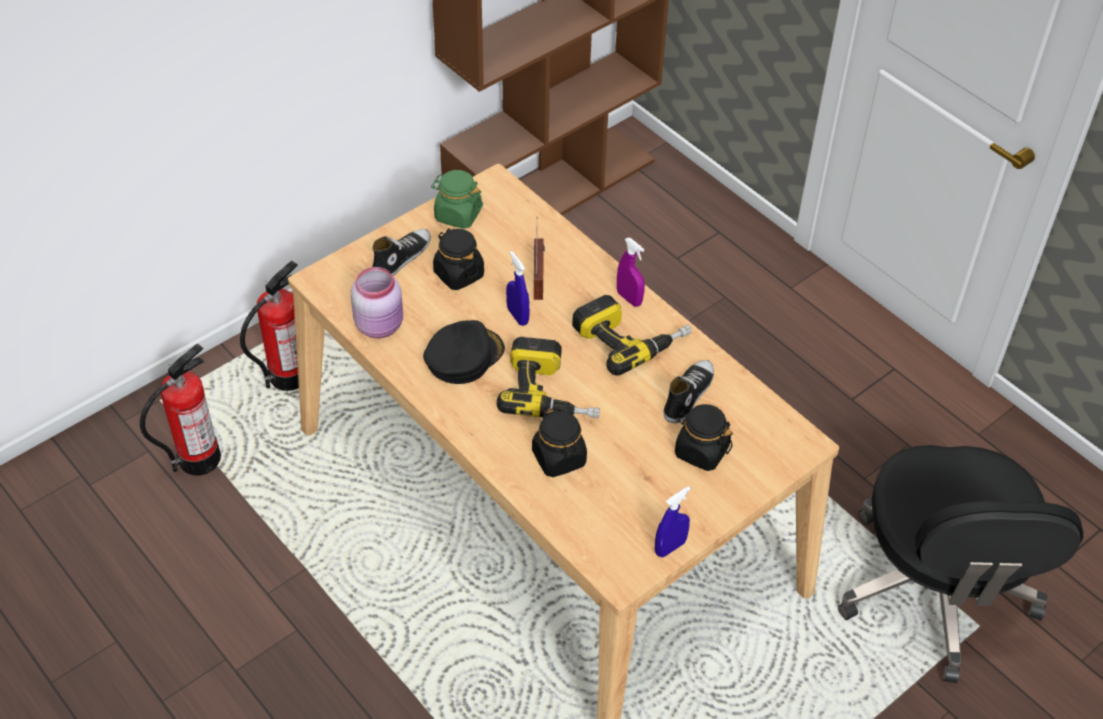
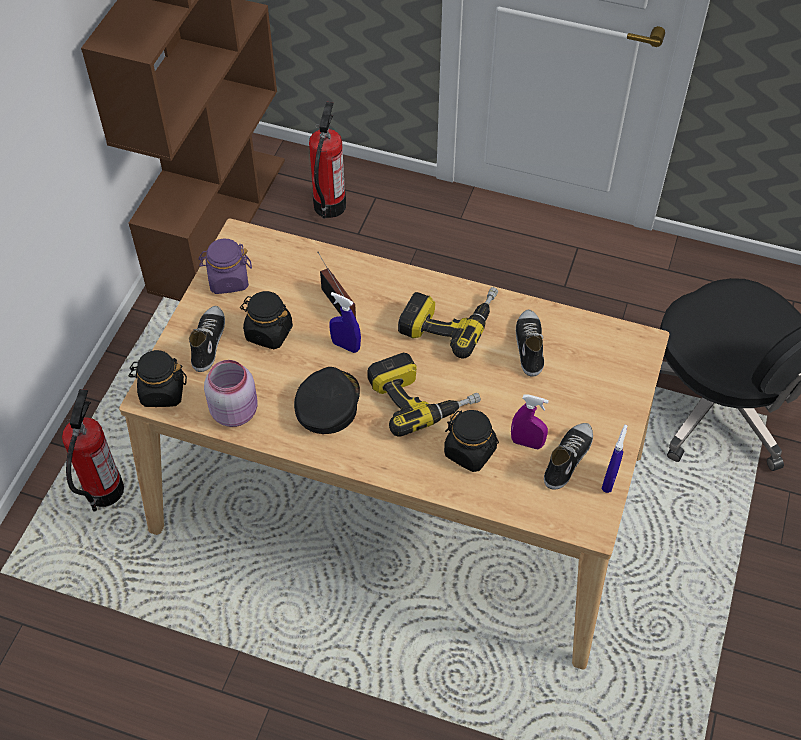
camera: 30 degrees left, 5 degrees up
fire extinguisher [140,343,221,476] -> fire extinguisher moved to [309,102,346,218]
green jar [431,170,483,229] -> purple jar [198,239,252,294]
purple spray bottle [617,238,645,306] -> purple spray bottle moved to [511,395,549,449]
black jar [675,404,733,471] -> black jar moved to [129,350,187,407]
none -> shoe [544,423,593,490]

